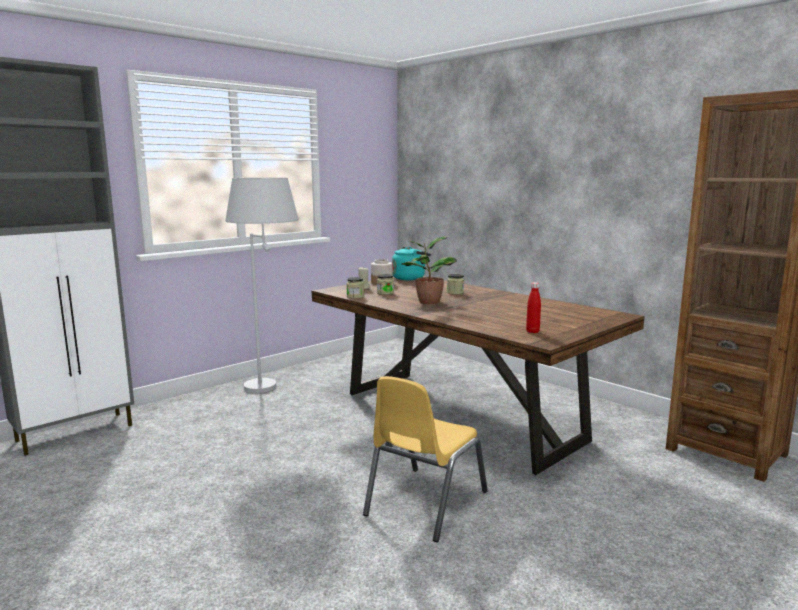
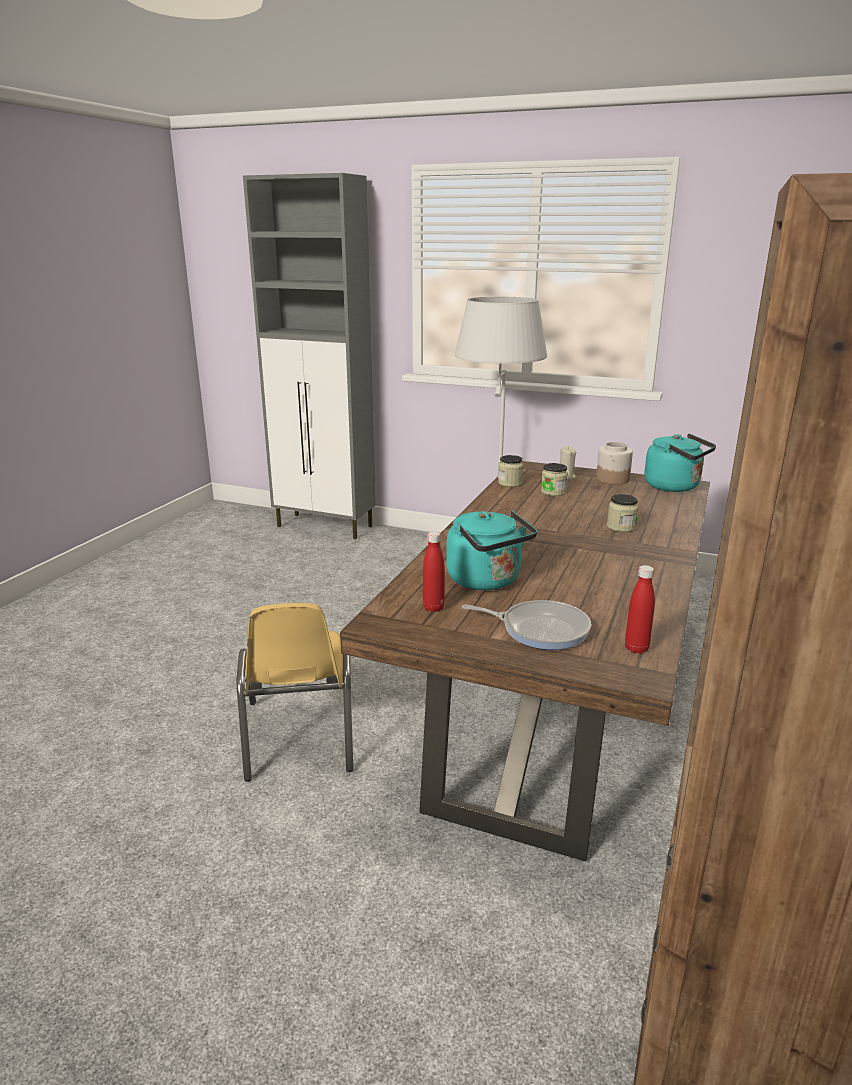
camera: 65 degrees right, 10 degrees up
yellow chair [363,376,488,542] -> yellow chair turned 105 degrees counterclockwise [237,603,353,782]
potted plant [402,236,457,304] -> none
none -> turquoise kettle [446,510,537,590]
none -> frying pan [462,600,591,650]
none -> red bottle [625,565,655,654]

